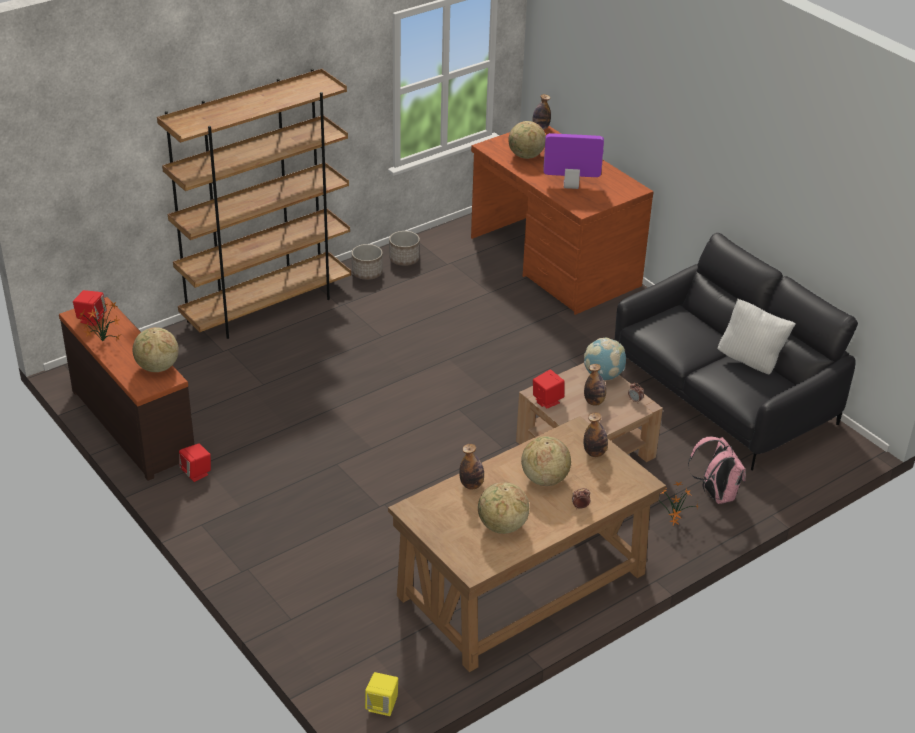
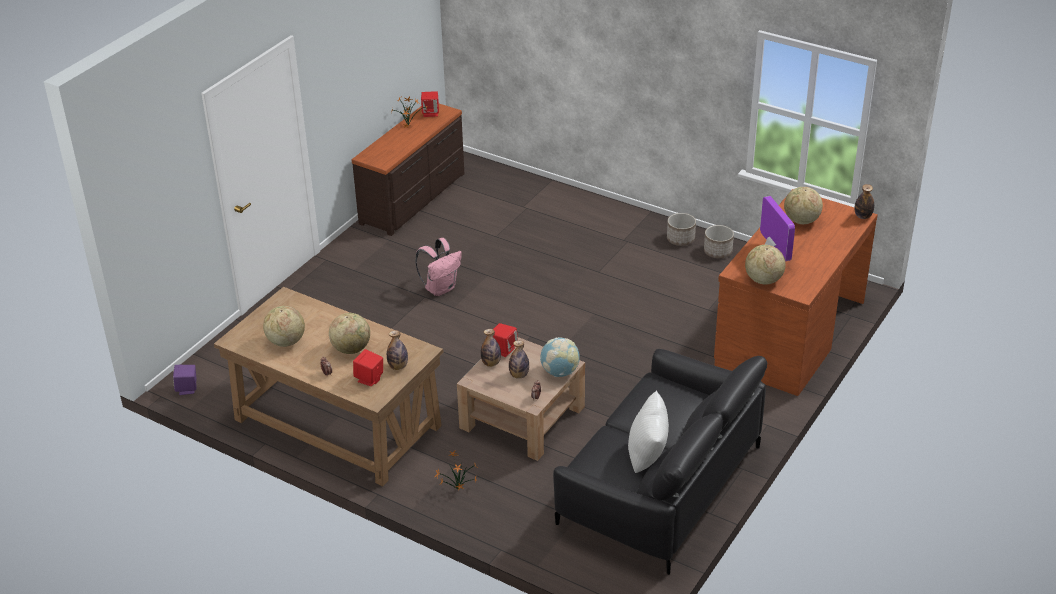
camera: 70 degrees right, 0 degrees up
globe [133,327,179,372] -> globe moved to [745,245,786,285]
brown bookcase [157,69,351,339] -> none
red speaker [179,443,211,482] -> red speaker moved to [353,349,383,386]
yellow speaker [365,672,398,716] -> purple speaker [173,365,197,395]
bottle [459,444,484,489] -> bottle moved to [481,329,501,367]
pink backpack [688,437,746,504] -> pink backpack moved to [415,238,462,296]

